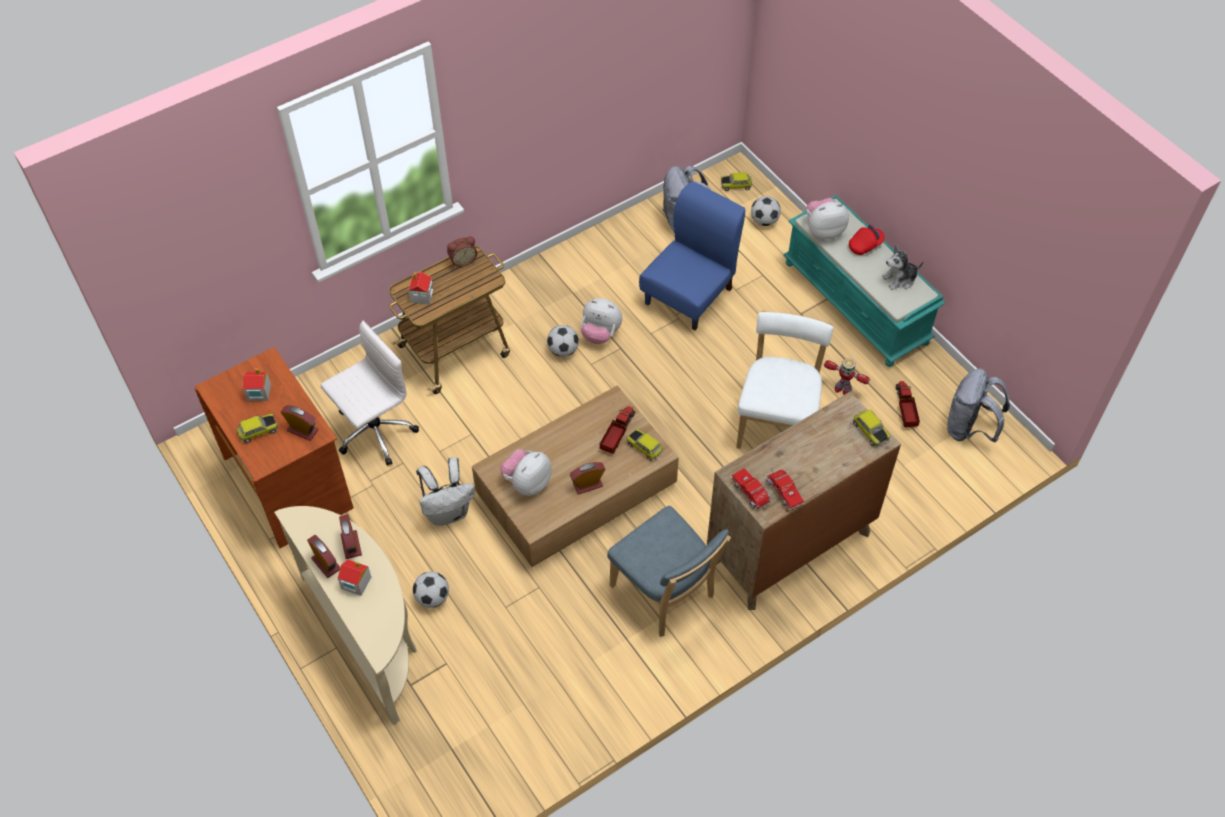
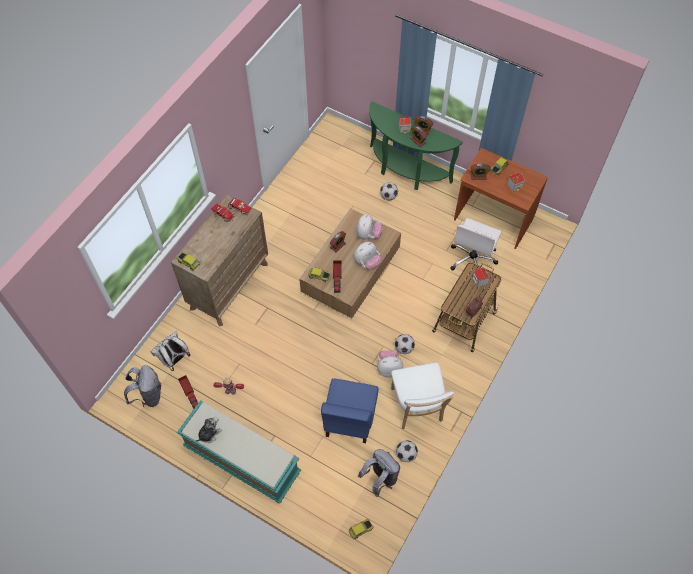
camera: 155 degrees right, 5 degrees up
beige console table [274,506,417,725] -> green console table [369,101,463,190]
white backpack [416,457,475,526] -> white backpack moved to [151,331,190,371]
blue chair [607,506,731,637] -> none
white chair [736,311,833,449] -> white chair moved to [391,363,454,429]
football [751,196,781,226] -> football moved to [396,440,418,462]
plush toy [807,198,849,239] -> plush toy moved to [354,242,382,270]
red cap [849,224,885,255] -> none

